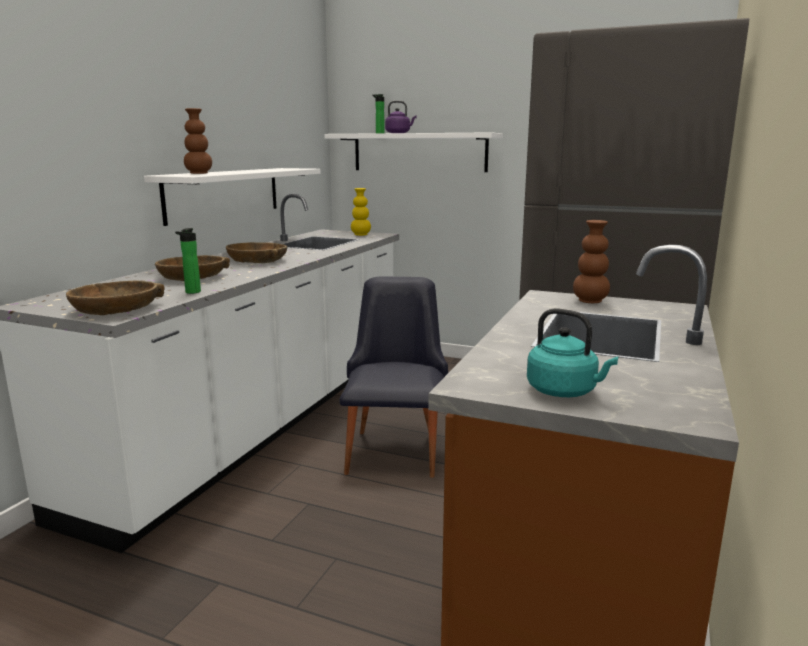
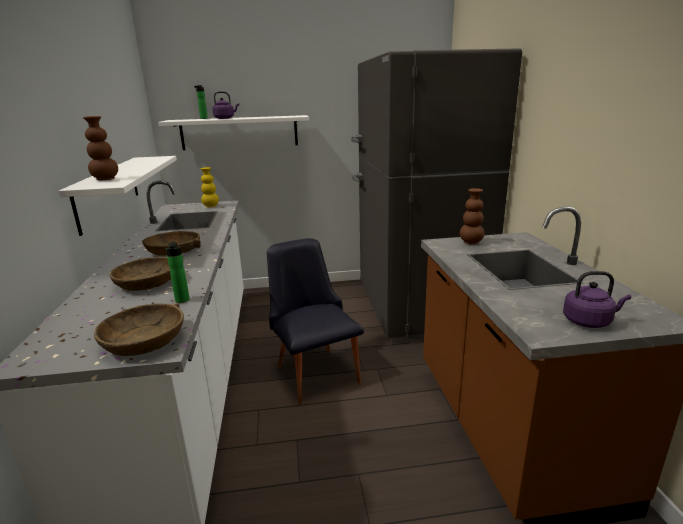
camera: 30 degrees left, 5 degrees up
turquoise kettle [527,308,618,397] -> purple kettle [563,271,631,328]

